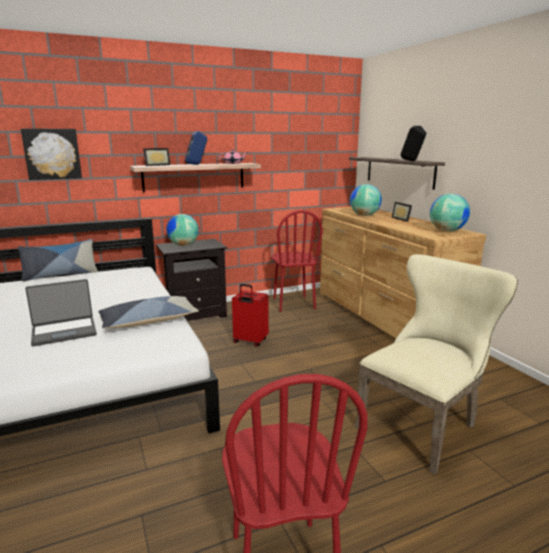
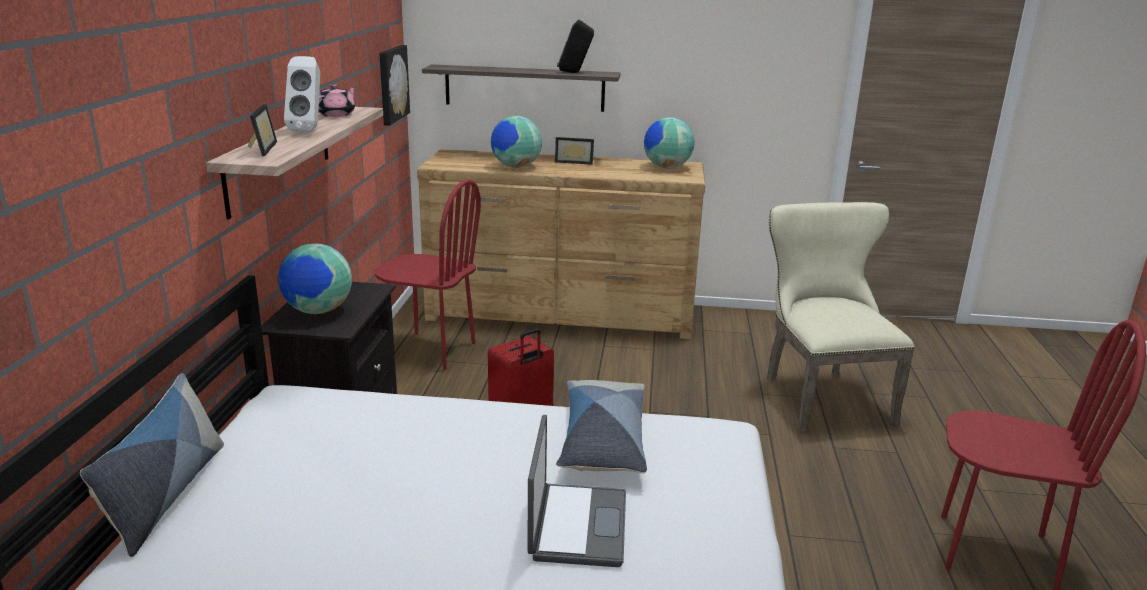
camera: 60 degrees left, 5 degrees up
picture [21,128,82,180] -> picture moved to [379,45,410,126]
blue speaker [185,131,207,165] -> white speaker [284,56,320,132]

